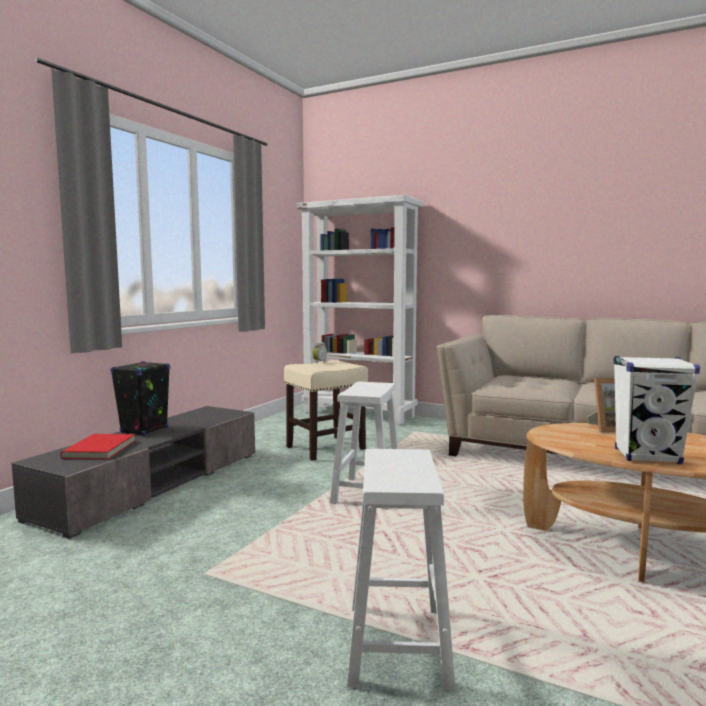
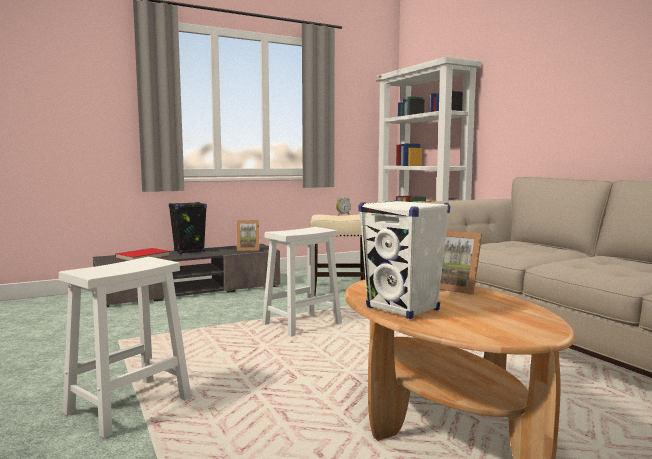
camera: 35 degrees right, 0 degrees up
none -> picture frame [237,220,259,251]

